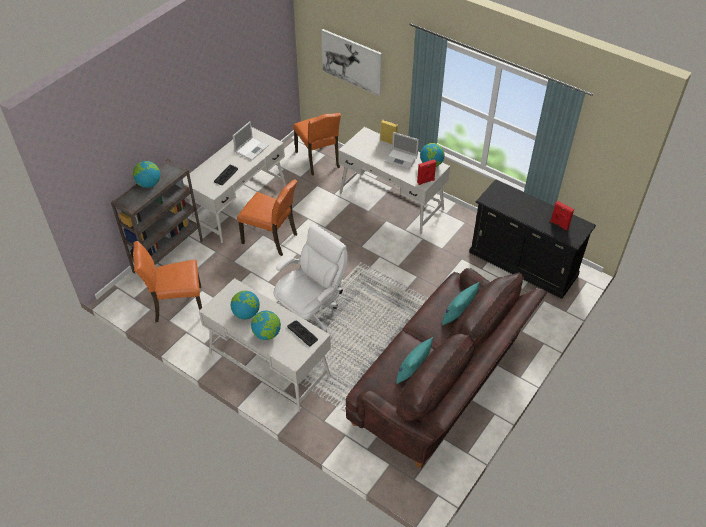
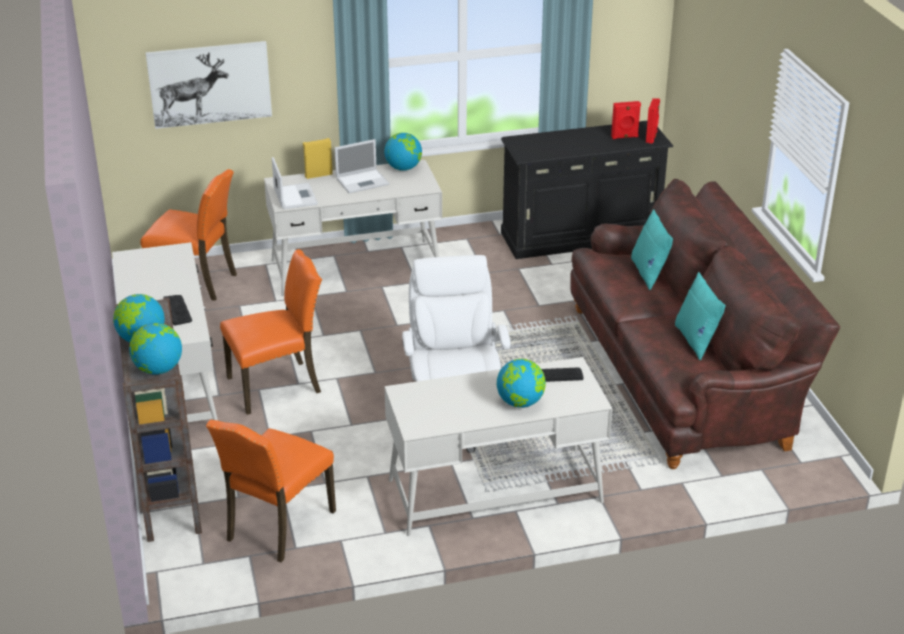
camera: 50 degrees left, 15 degrees down
globe [231,291,260,319] -> globe moved to [129,323,182,375]
laptop [233,121,269,160] -> laptop moved to [272,157,318,209]
red speaker [417,160,436,185] -> red speaker moved to [646,98,660,144]

